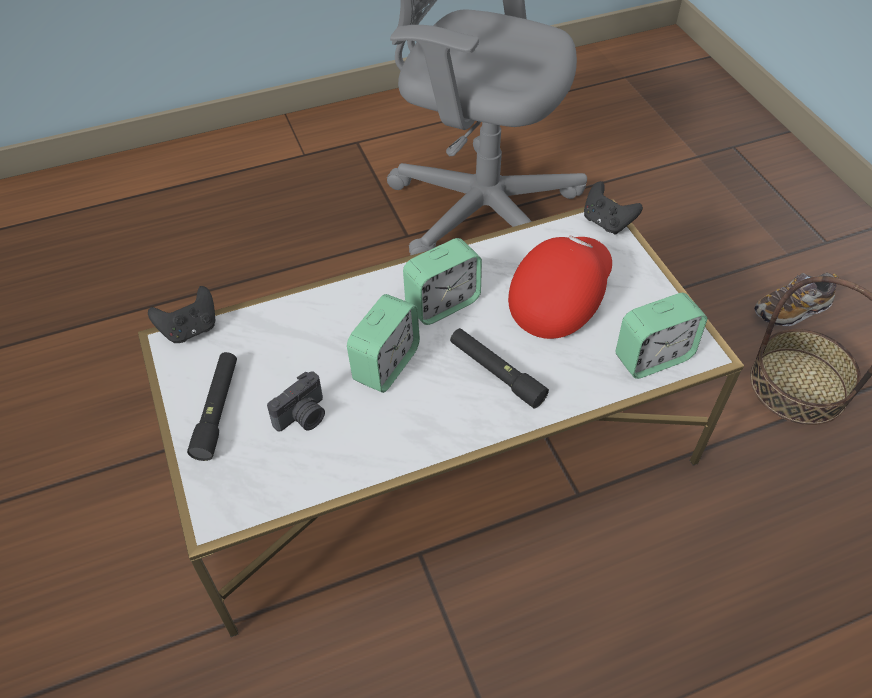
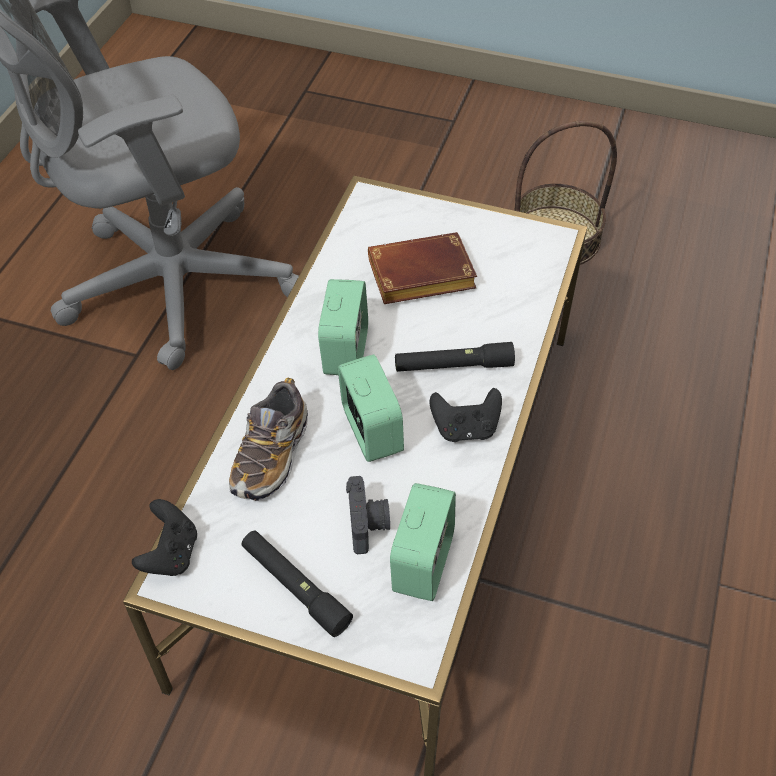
camera: 50 degrees left, 0 degrees up
red cap [508,236,612,339] -> brown book [368,232,477,304]
black game controller [584,181,643,235] -> black game controller moved to [430,388,502,442]
alarm clock [615,293,707,379] -> alarm clock moved to [390,483,456,601]
shoe [754,273,839,326] -> shoe moved to [229,378,308,501]

